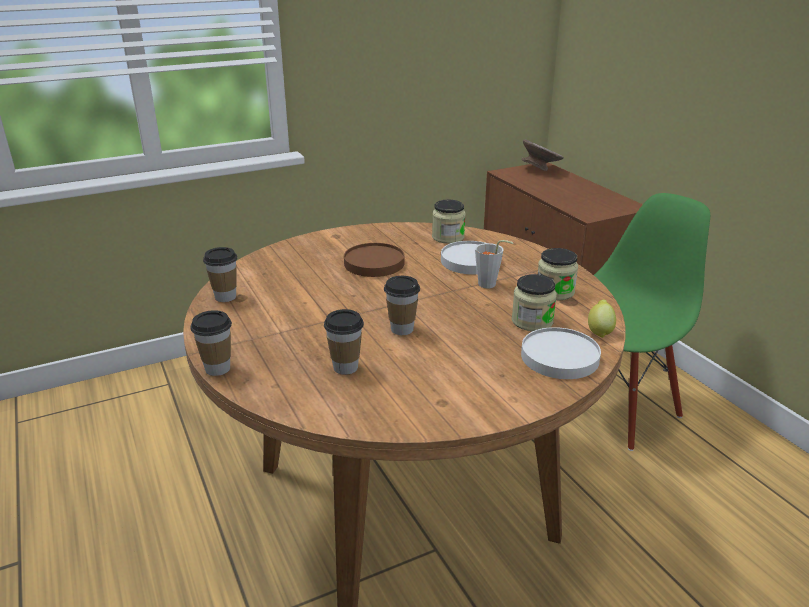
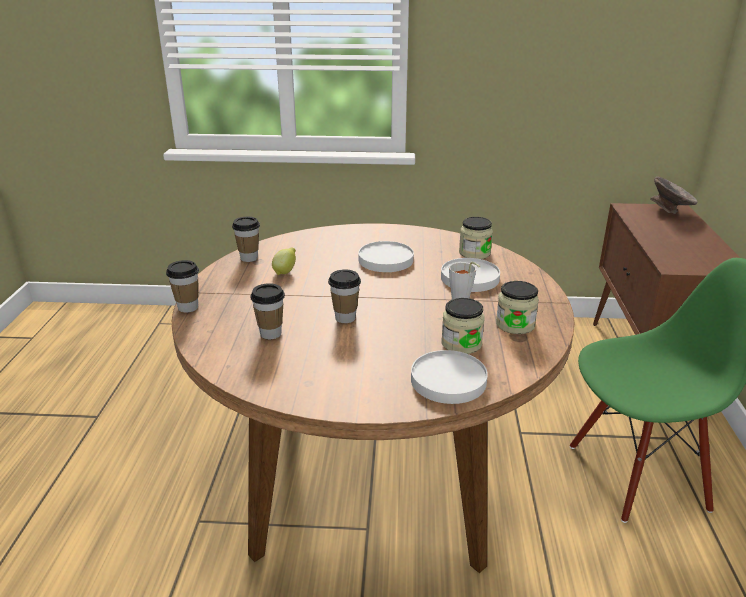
camera: 30 degrees right, 0 degrees up
brown plate [344,243,405,277] -> white plate [358,241,414,272]
lemon [588,300,616,338] -> lemon moved to [272,247,296,275]

